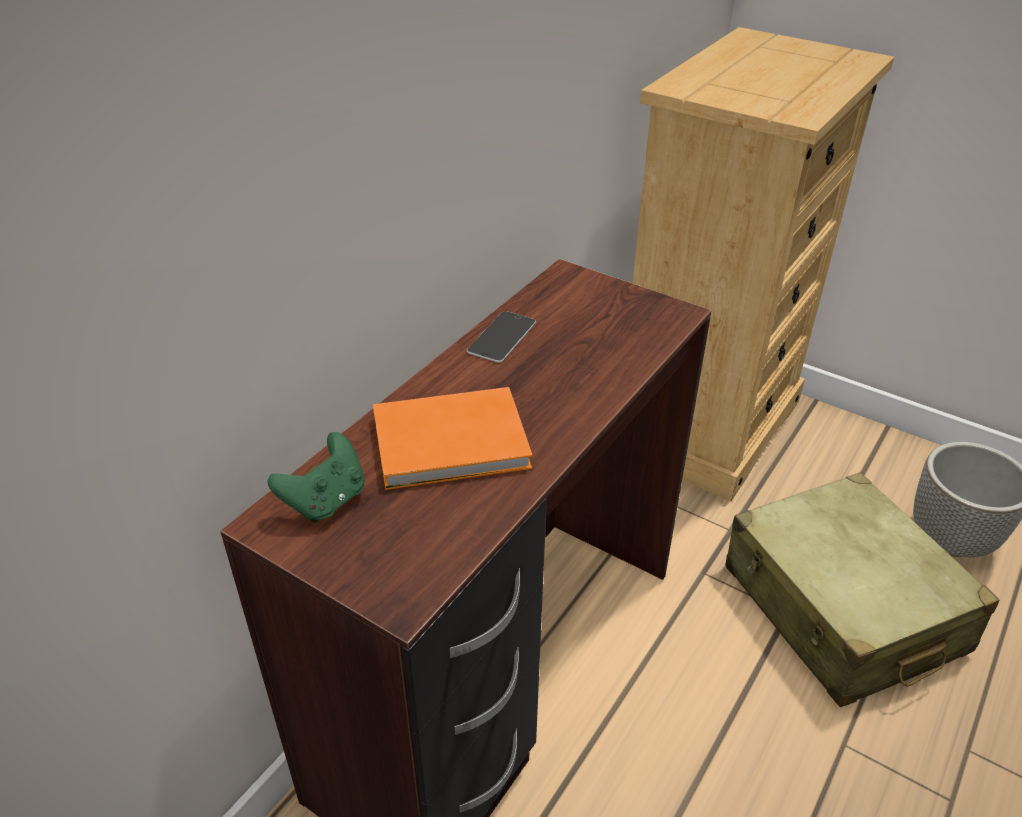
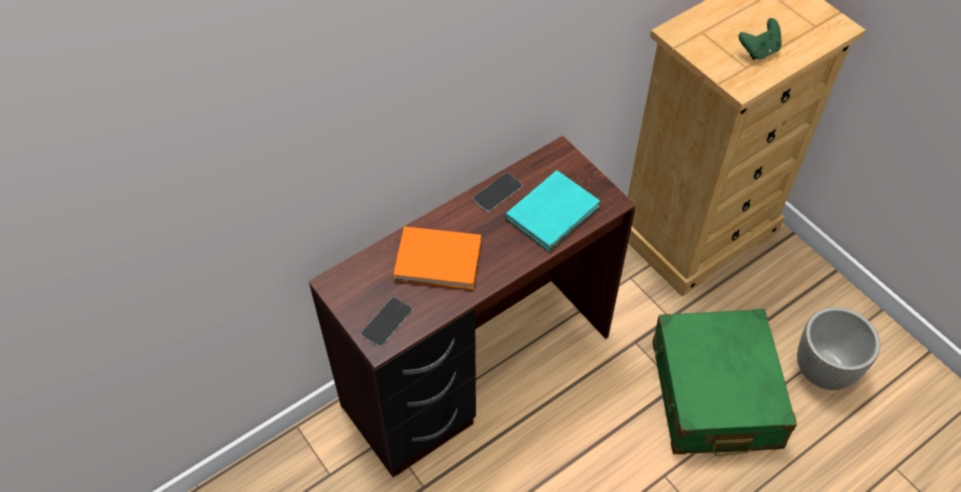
camera: 20 degrees right, 15 degrees up
green game controller [268,432,365,523] -> green game controller moved to [739,18,782,60]
beige suitcase [725,472,1000,708] -> green suitcase [653,309,797,456]
none -> phone [361,297,413,347]
none -> turquoise book [506,170,600,251]

